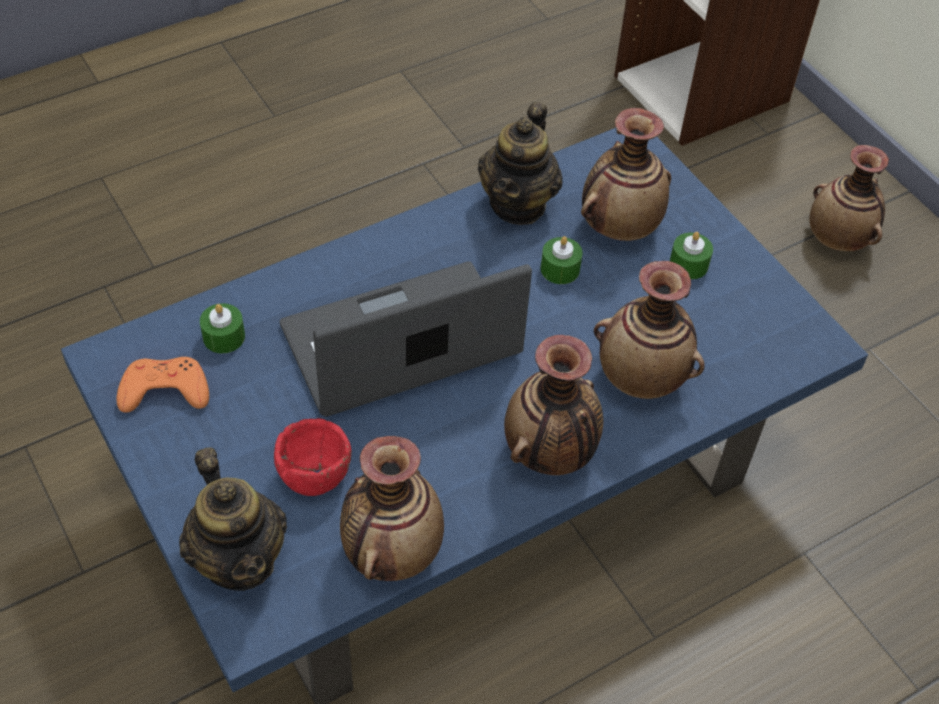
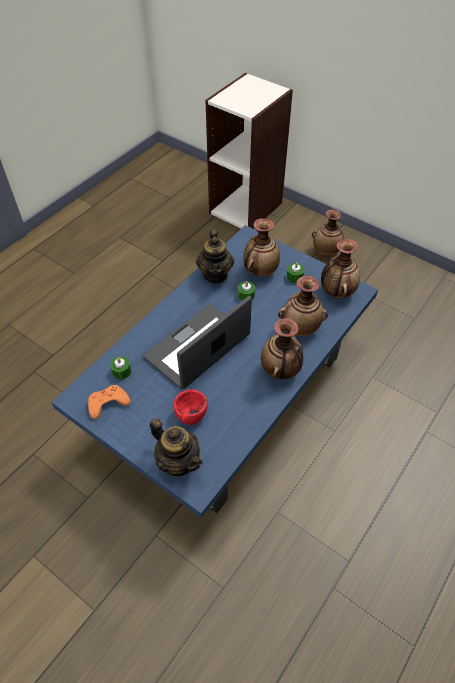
camera: 20 degrees left, 0 degrees up
vase [340,436,444,581] -> vase moved to [321,239,360,298]

